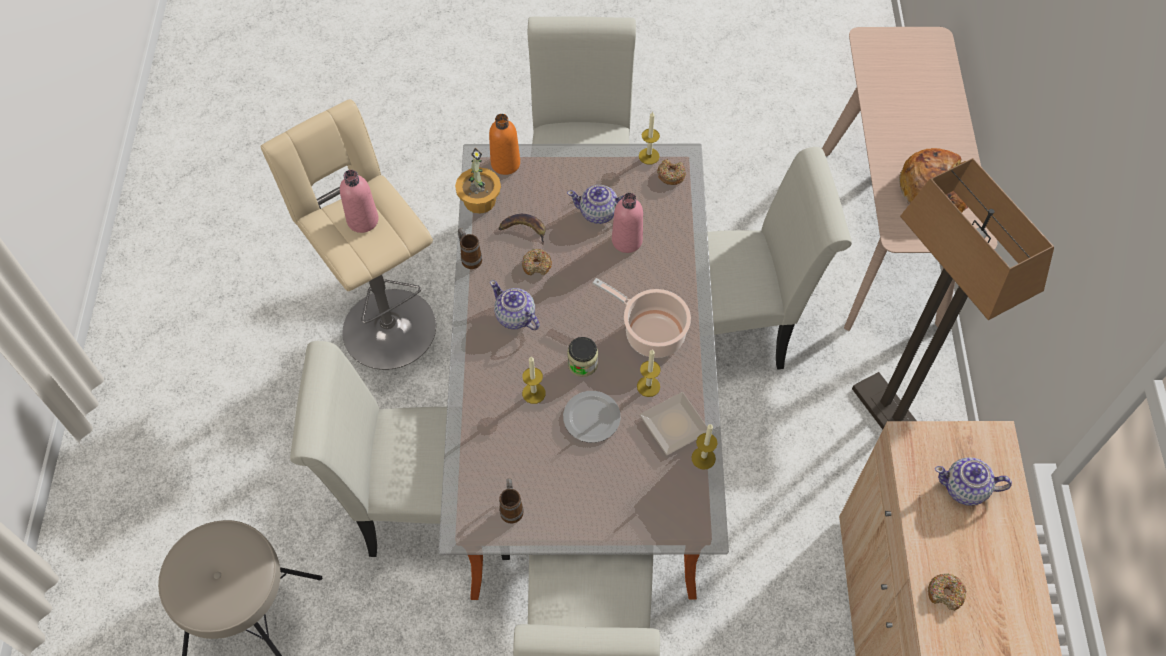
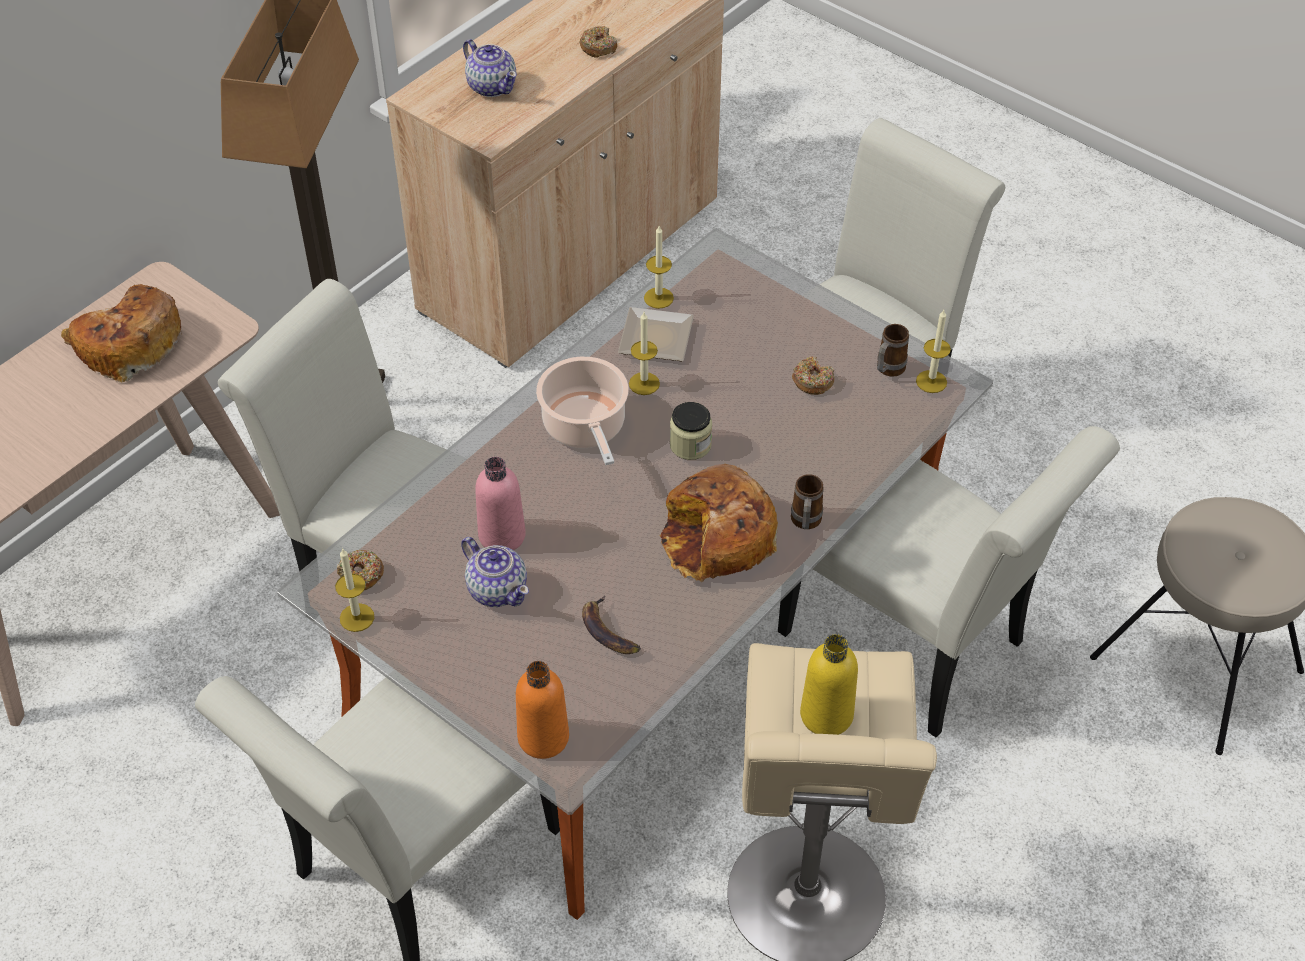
camera: 140 degrees left, 10 degrees down
pink bottle [340,170,379,233] -> yellow bottle [800,634,858,735]
potted plant [455,148,501,214] -> none
mug [458,228,482,269] -> mug moved to [791,474,824,529]
teapot [490,280,540,330] -> bread [660,464,778,582]
donut [522,249,552,276] -> donut moved to [792,357,834,395]
candle [522,357,546,404] -> candle moved to [916,310,951,393]
plate [563,391,621,443] -> none

